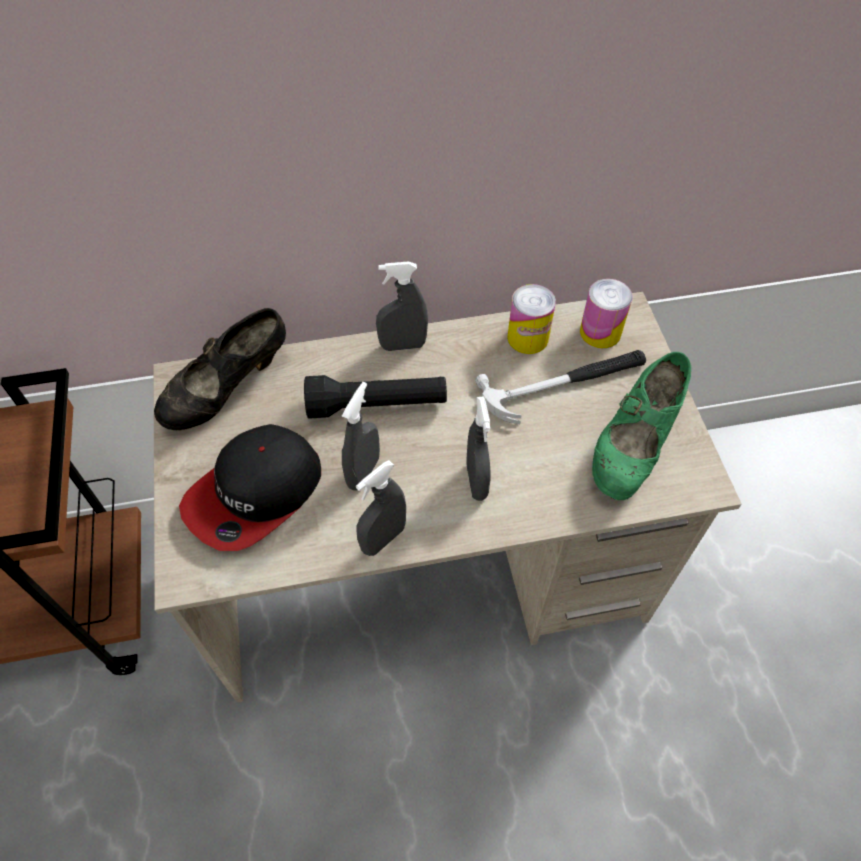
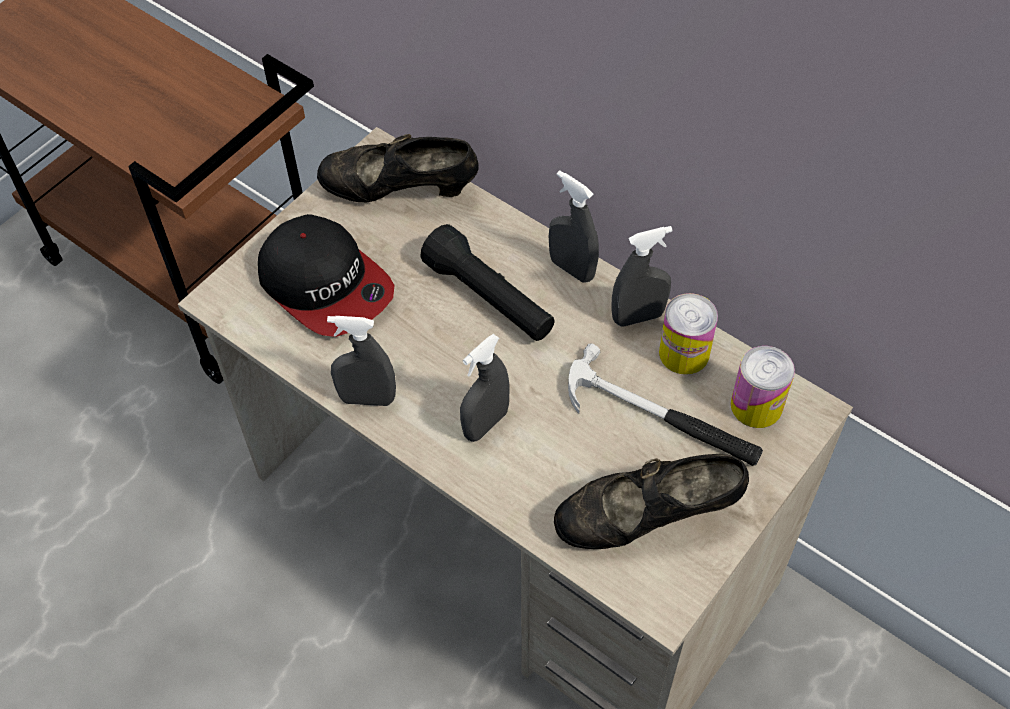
camera: 50 degrees right, 0 degrees up
cap [179,424,321,551] -> cap turned 135 degrees counterclockwise [258,214,395,337]
grey spray bottle [342,382,380,491] -> grey spray bottle moved to [612,226,673,327]
green shoe [592,352,691,500] -> black shoe [554,454,749,549]

